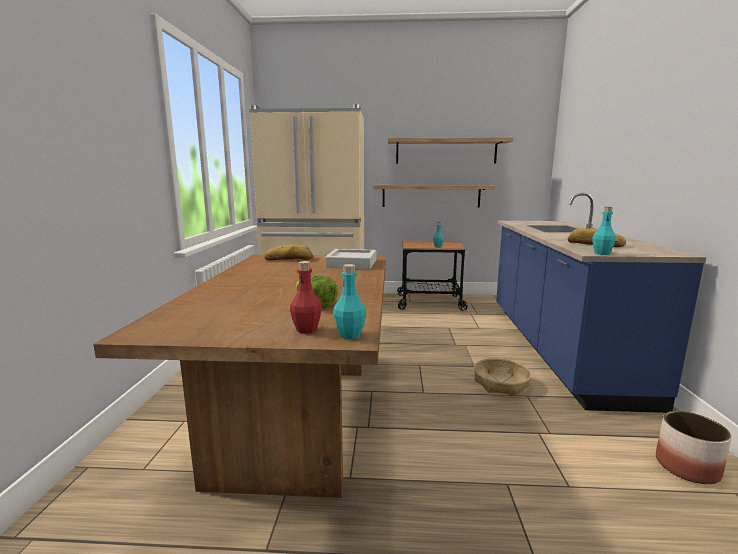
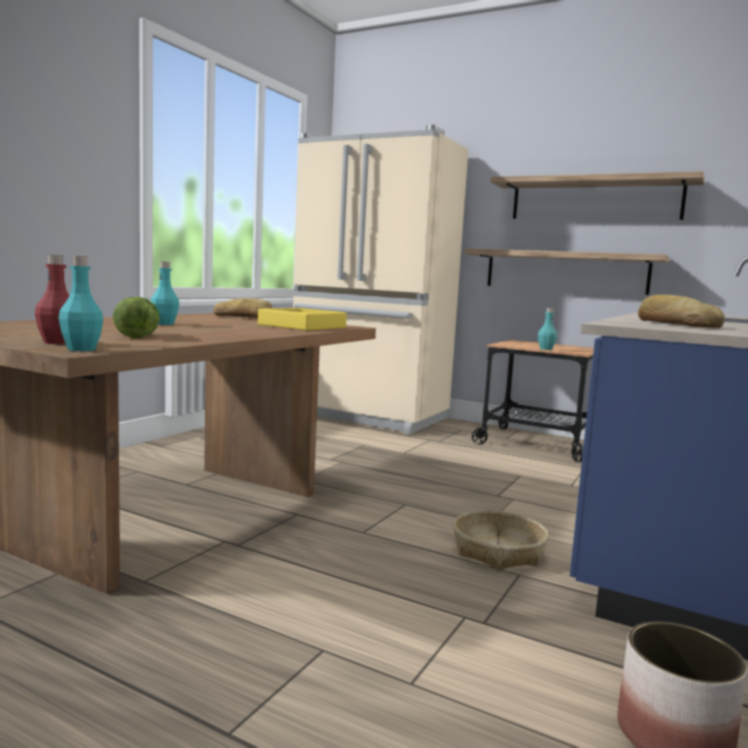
camera: 25 degrees right, 5 degrees down
grey tray [325,249,376,269] -> yellow tray [258,308,347,331]
turquoise bottle [592,207,616,255] -> turquoise bottle moved to [151,261,179,325]

